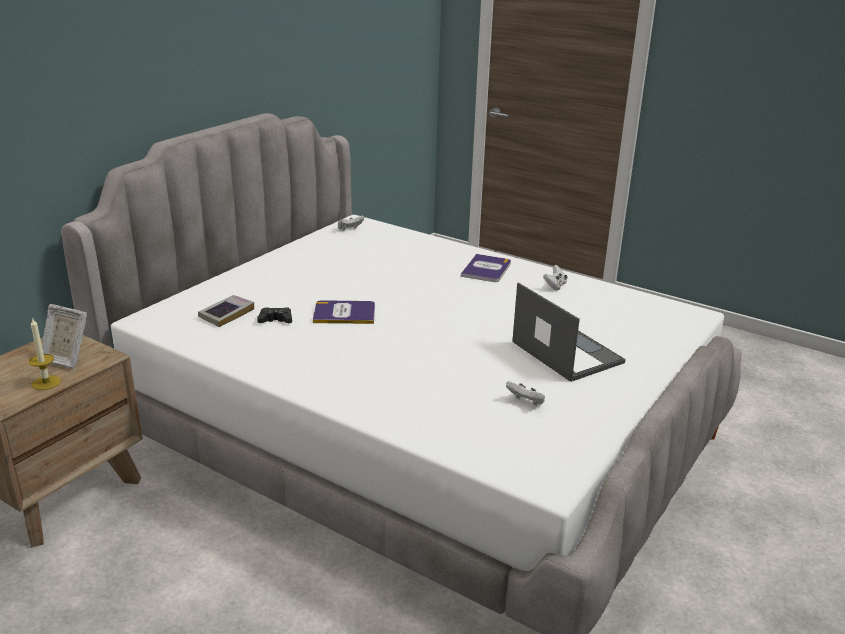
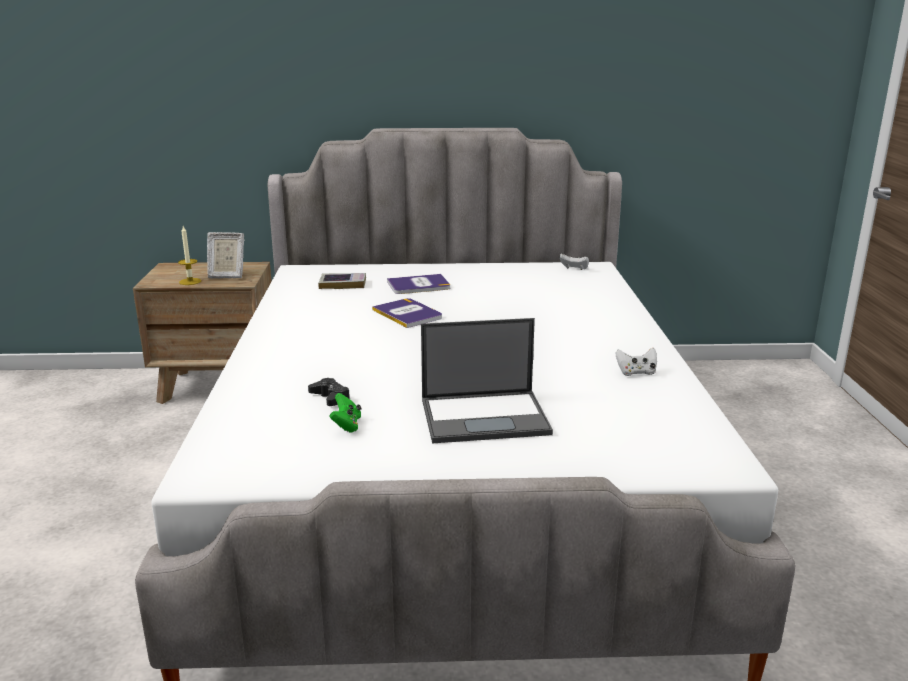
camera: 55 degrees right, 5 degrees down
picture frame [42,304,87,369] -> picture frame turned 75 degrees counterclockwise [207,232,244,278]
black game controller [257,307,292,323] -> black game controller moved to [308,378,350,406]
book [461,254,511,282] -> book moved to [387,274,450,294]
white game controller [506,381,545,406] -> green game controller [329,393,361,432]
laptop [512,282,625,382] -> laptop turned 60 degrees clockwise [421,318,553,443]

